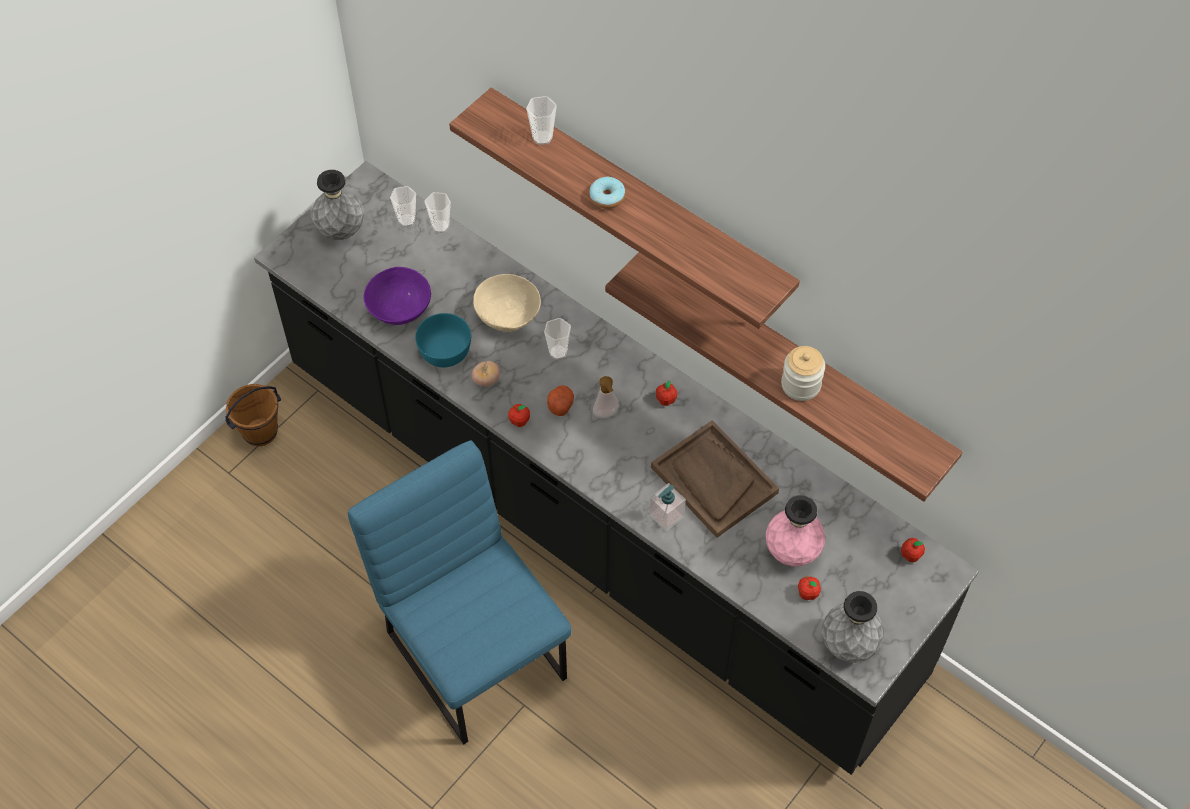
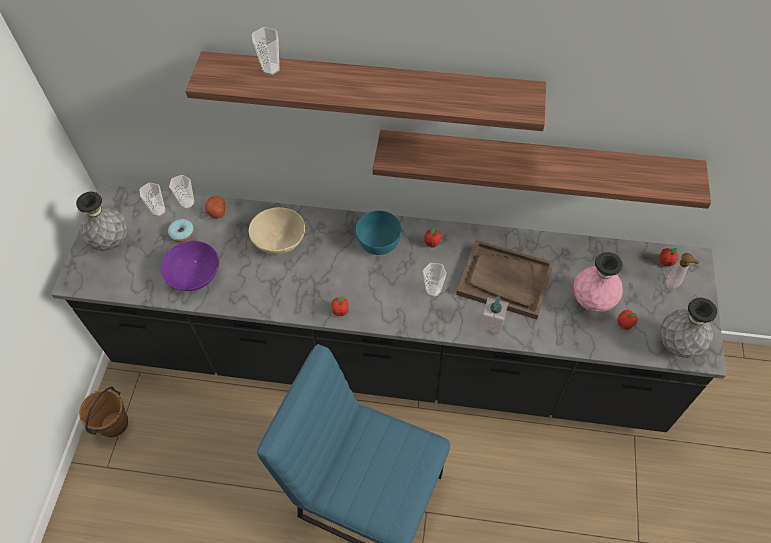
camera: 30 degrees left, 0 degrees up
turquoise bowl [415,313,471,367] -> turquoise bowl moved to [356,211,401,255]
tomato [472,361,500,387] -> none
cup [544,318,571,360] -> cup moved to [423,263,447,297]
potato [547,385,574,416] -> potato moved to [205,196,225,218]
donut [589,177,625,209] -> donut moved to [168,219,194,242]
soap dispenser [593,376,619,418] -> soap dispenser moved to [666,253,699,290]
jar [781,346,825,401] -> none

